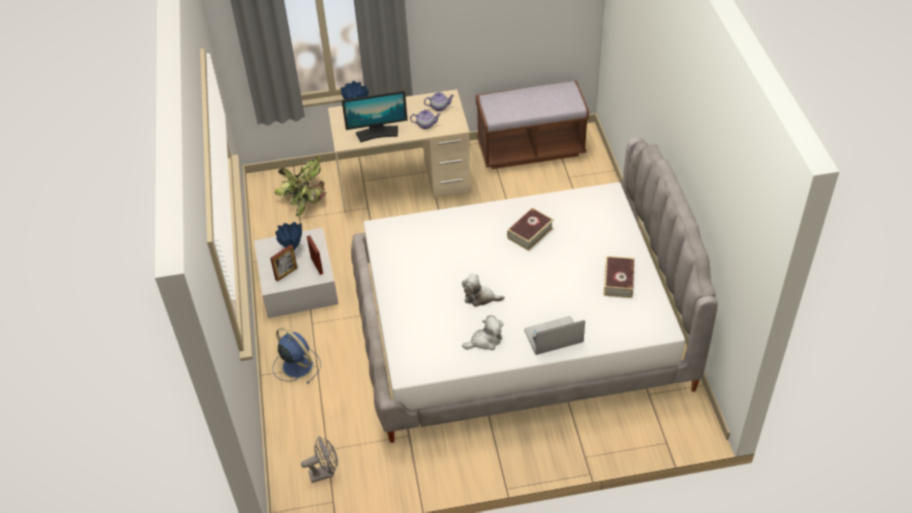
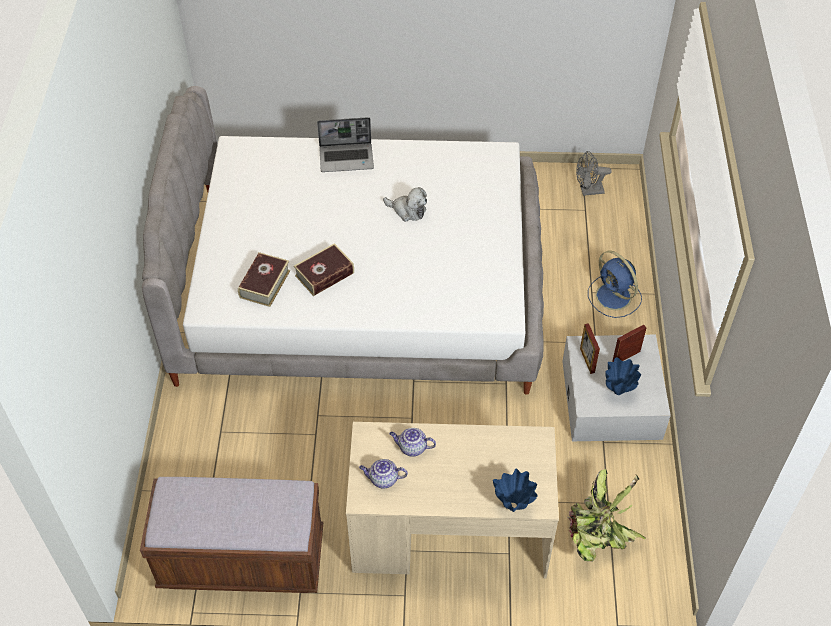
camera: 170 degrees left, 5 degrees up
monitor [342,91,408,142] -> none
plush toy [462,315,503,350] -> none
book [603,256,634,298] -> book moved to [238,252,290,307]

